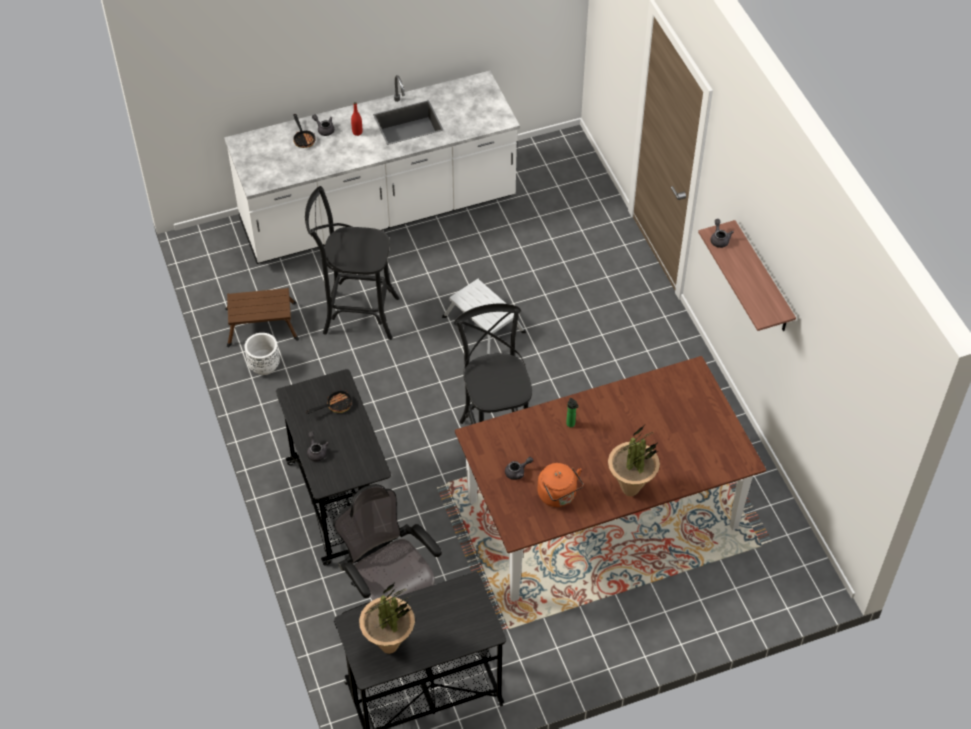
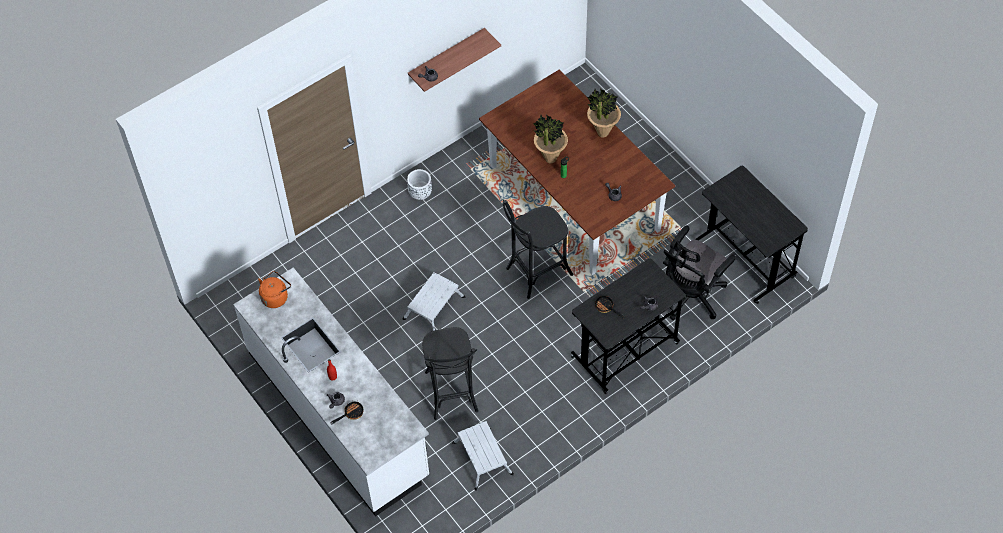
camera: 105 degrees left, 5 degrees up
brown step ladder [226,288,299,348] -> white step ladder [452,421,514,490]
white planter [244,333,280,375] -> white planter moved to [407,169,432,200]
potted plant [359,581,415,654] -> potted plant moved to [533,115,568,164]
orange kettle [538,463,584,507] -> orange kettle moved to [258,271,291,308]

